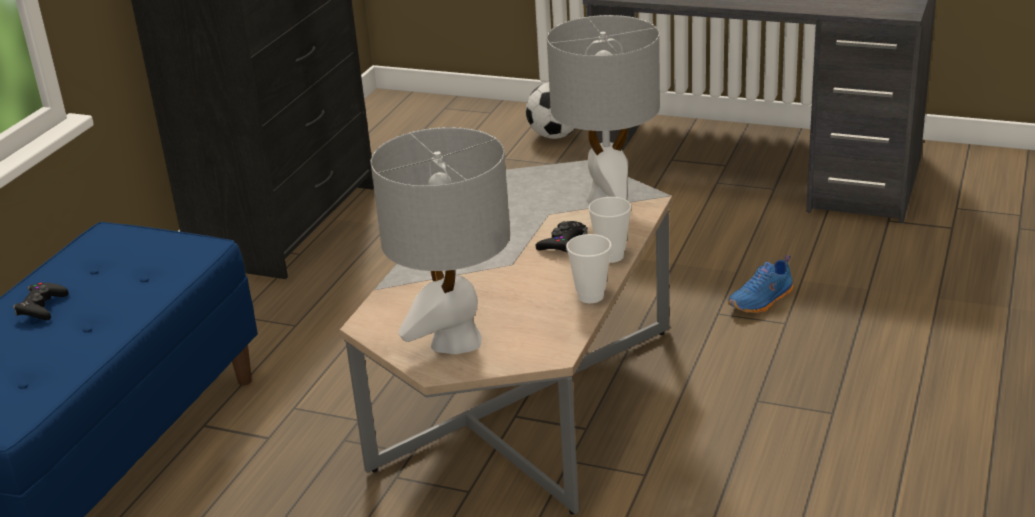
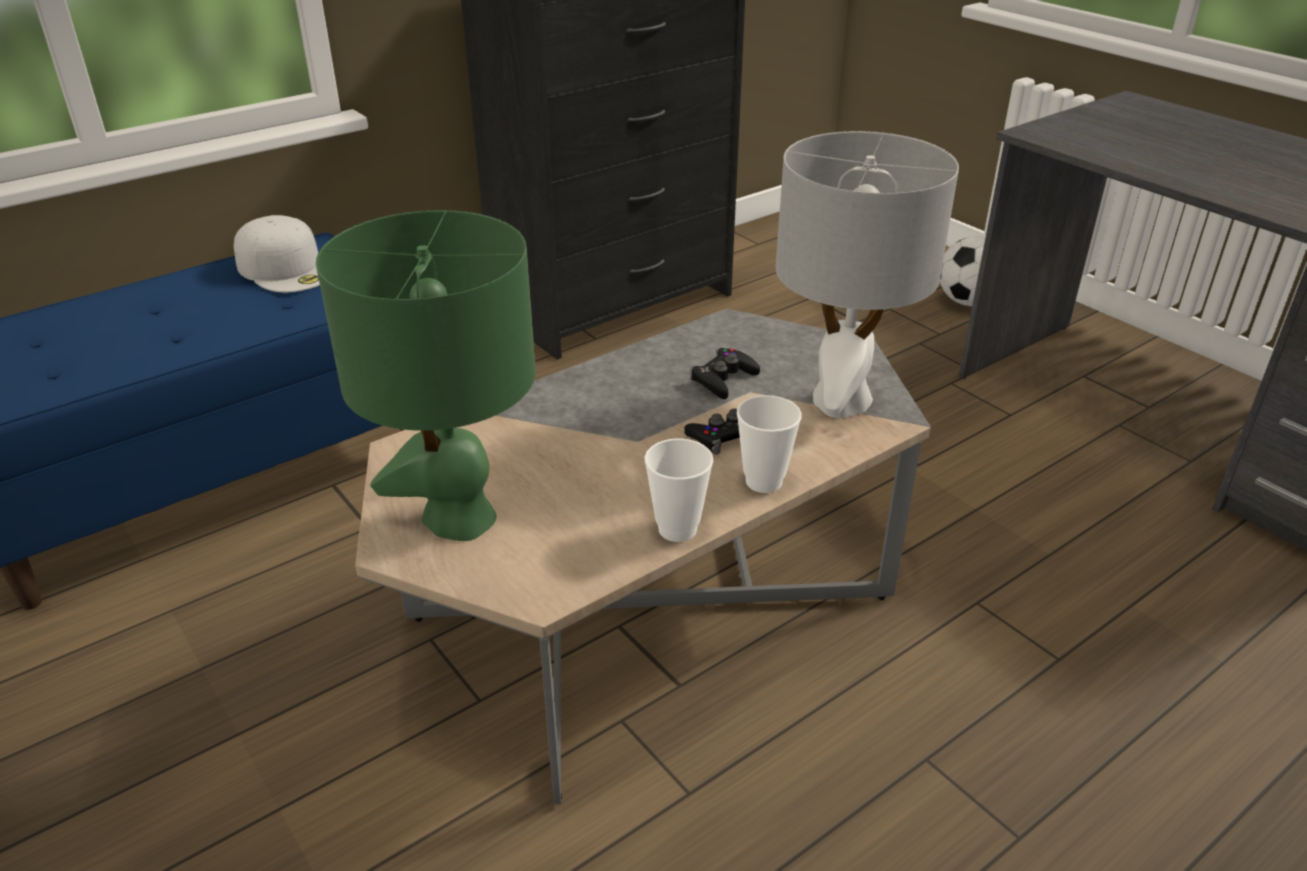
camera: 30 degrees right, 5 degrees up
black game controller [13,283,69,320] -> black game controller moved to [690,348,760,399]
grey table lamp [371,127,510,354] -> green table lamp [316,210,536,541]
blue shoe [728,255,793,313] -> none
none -> white cap [234,215,320,293]

